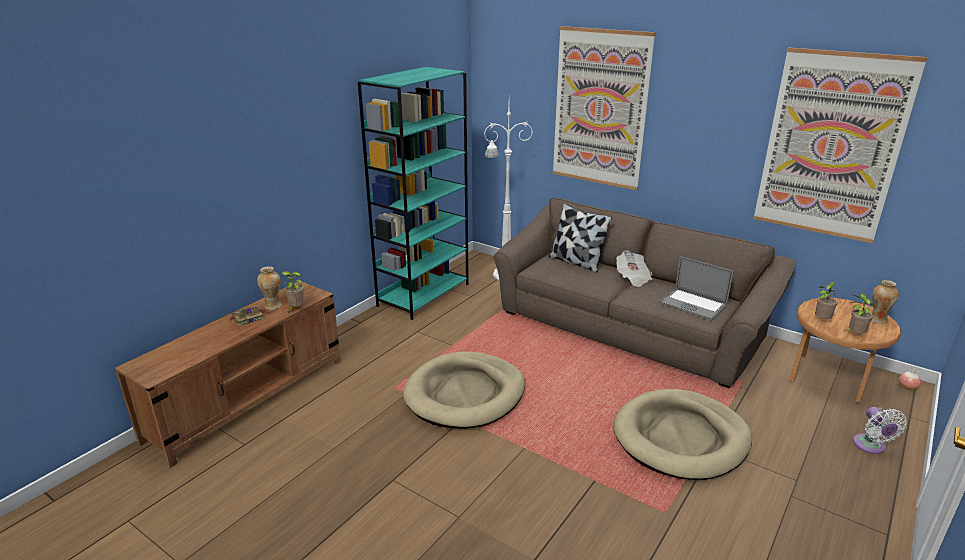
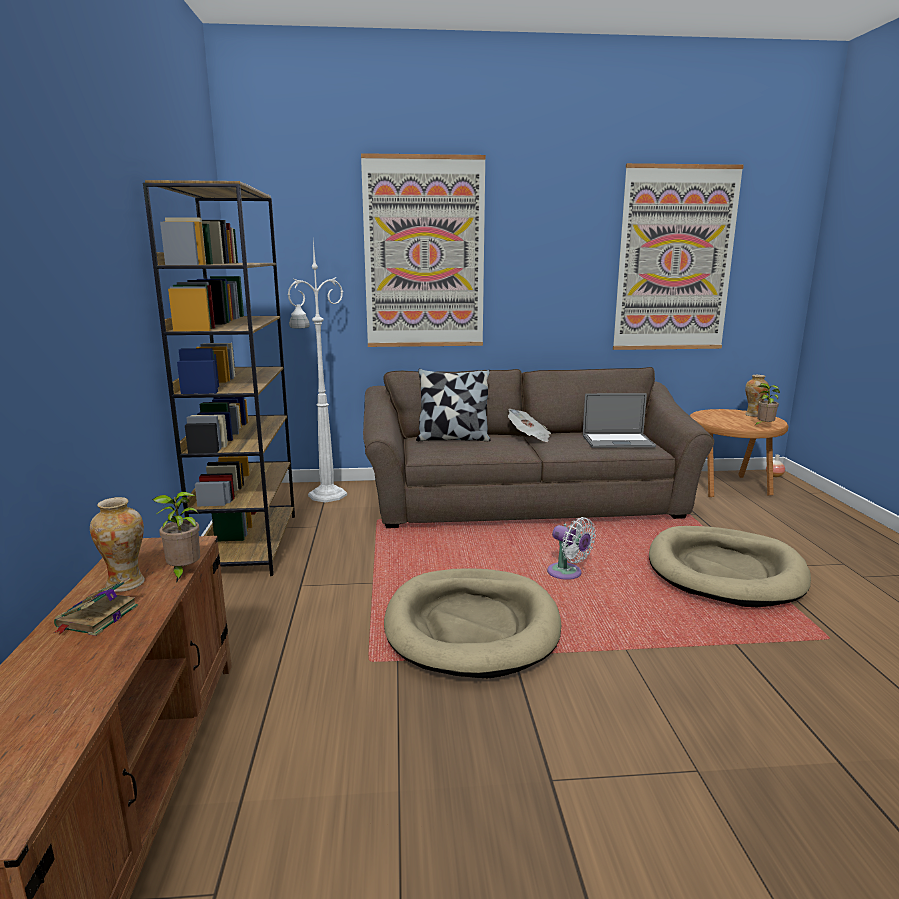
camera: 40 degrees left, 10 degrees down
turquoise bookcase [358,67,469,320] -> brown bookcase [143,180,295,576]
potted plant [815,281,838,319] -> none
white fan [853,407,907,454] -> white fan moved to [547,517,596,580]

